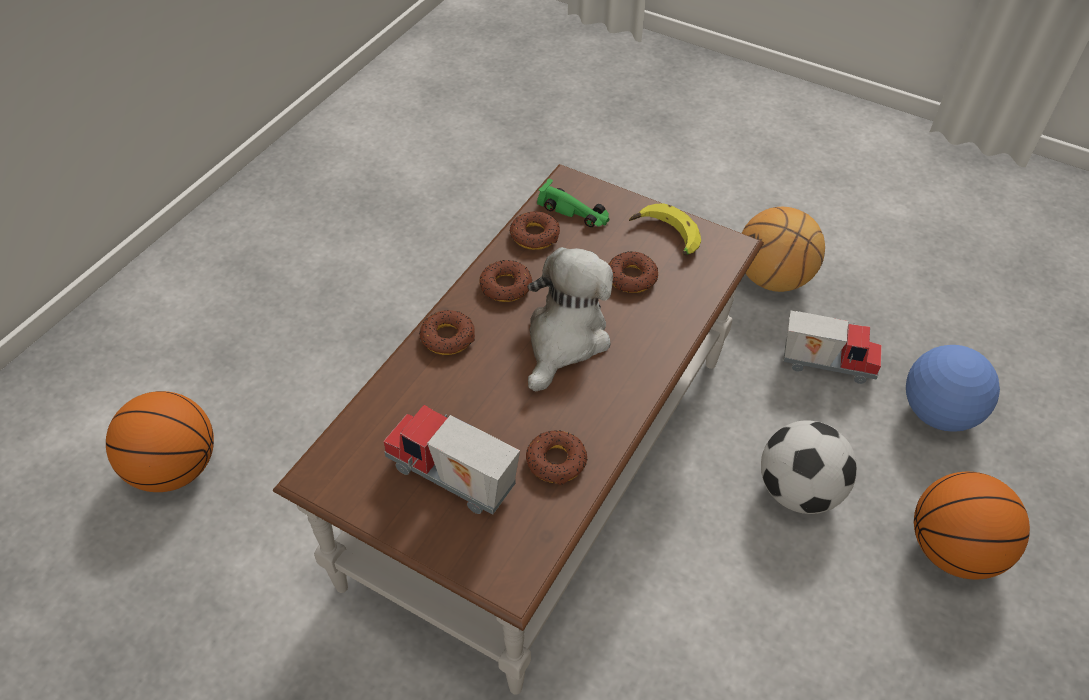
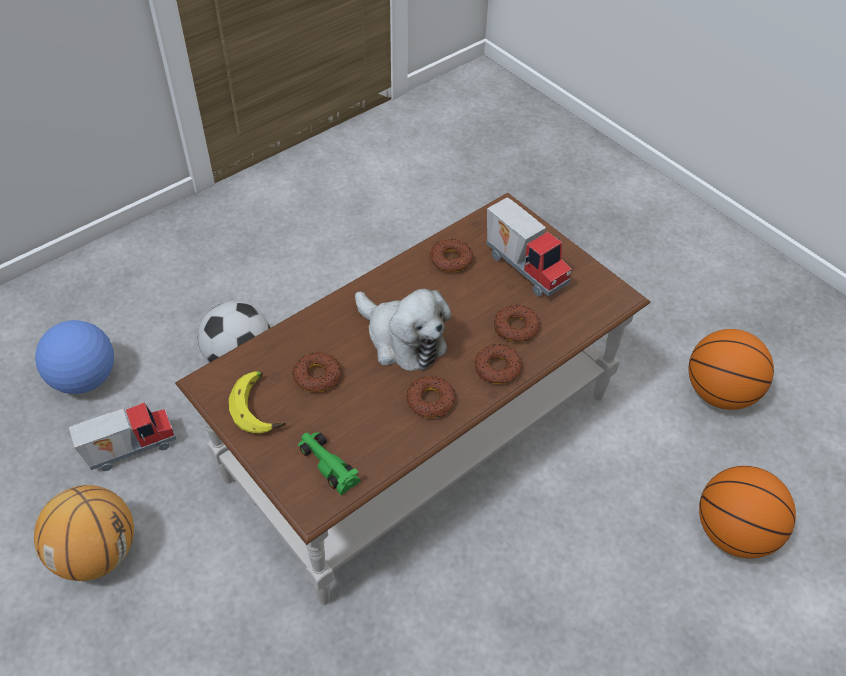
camera: 160 degrees left, 0 degrees up
donut [510,211,560,250] -> donut moved to [494,305,540,342]
plush toy [527,247,613,391] -> plush toy turned 90 degrees counterclockwise [355,289,451,371]
toy truck [783,311,882,384] -> toy truck turned 120 degrees clockwise [69,402,176,471]
basketball [914,472,1030,580] -> basketball moved to [689,329,774,410]

